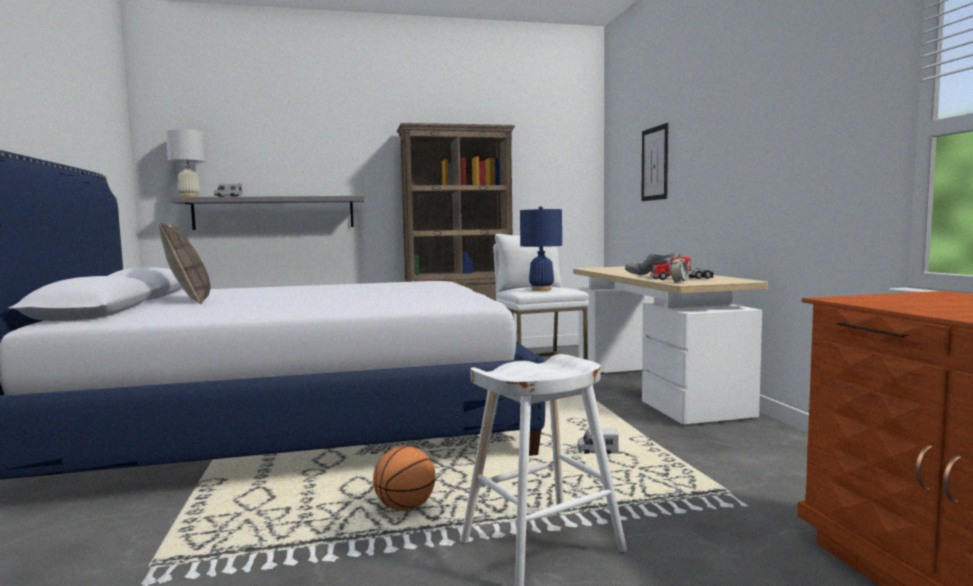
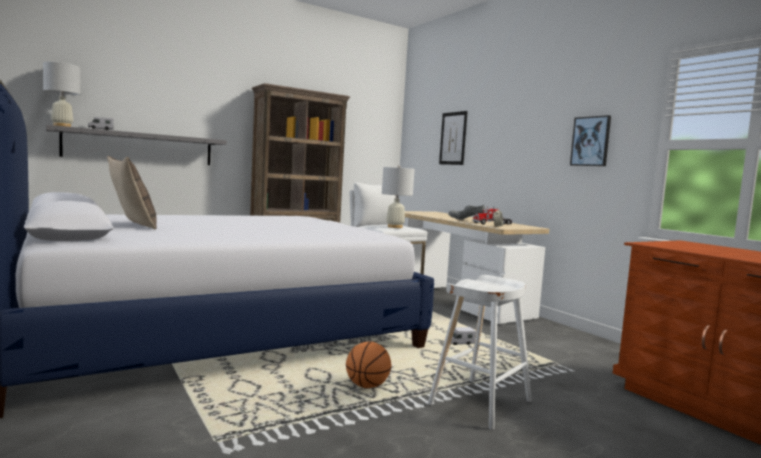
camera: 20 degrees left, 0 degrees up
blue table lamp [520,206,562,291] -> white table lamp [382,165,414,228]
none -> picture [570,115,611,166]

